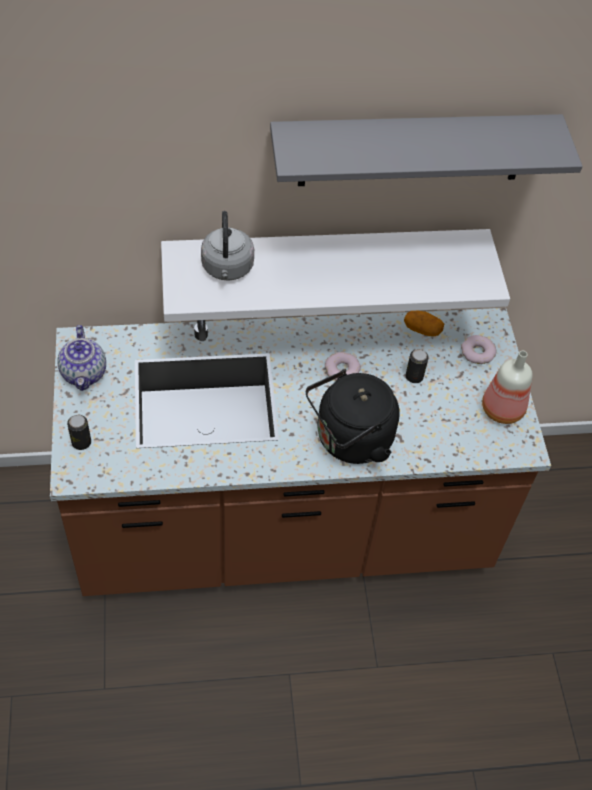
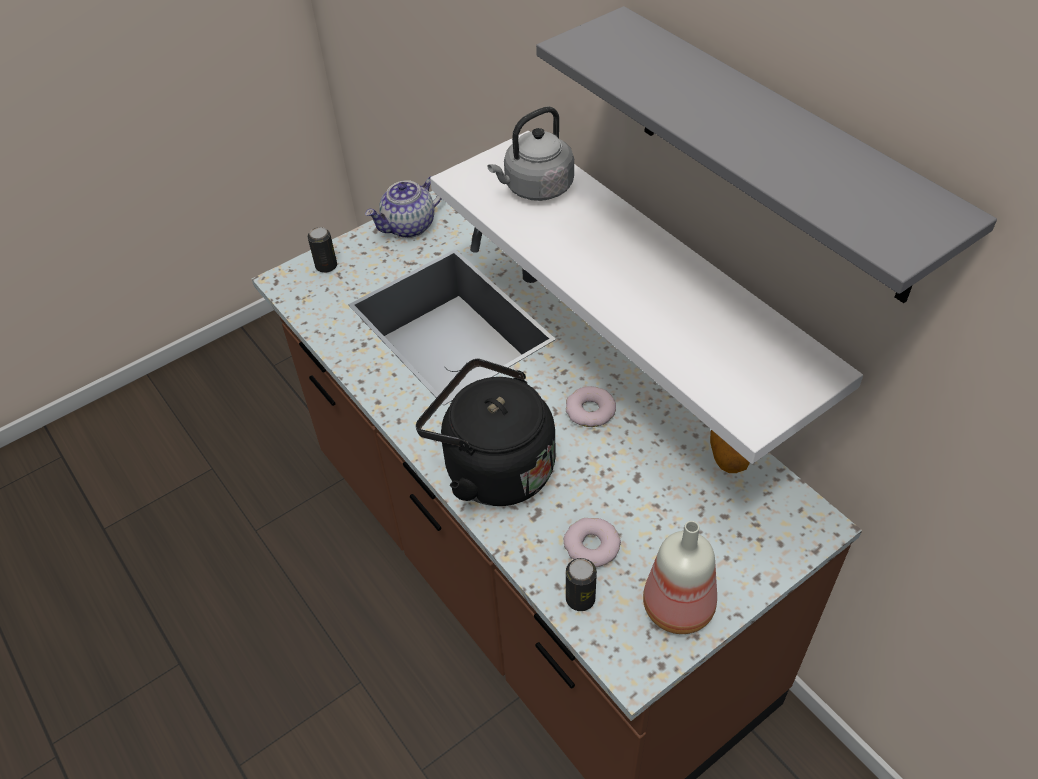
camera: 65 degrees right, 5 degrees down
can [406,349,429,383] -> can moved to [566,558,597,611]
donut [461,335,496,364] -> donut moved to [564,518,621,567]

